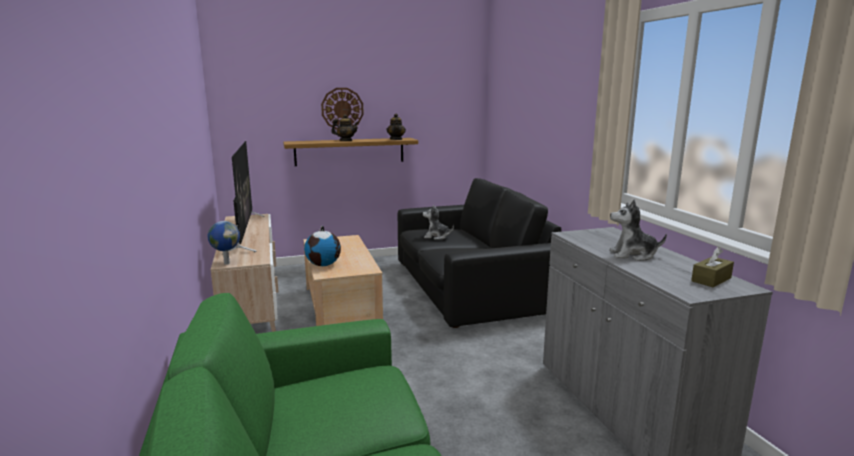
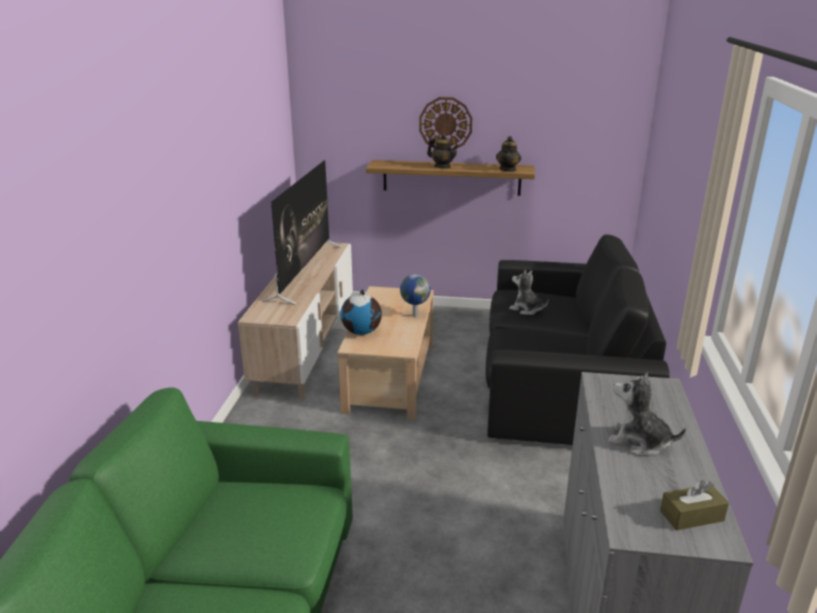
camera: 25 degrees right, 10 degrees up
globe [208,221,240,265] -> globe moved to [400,274,431,317]

